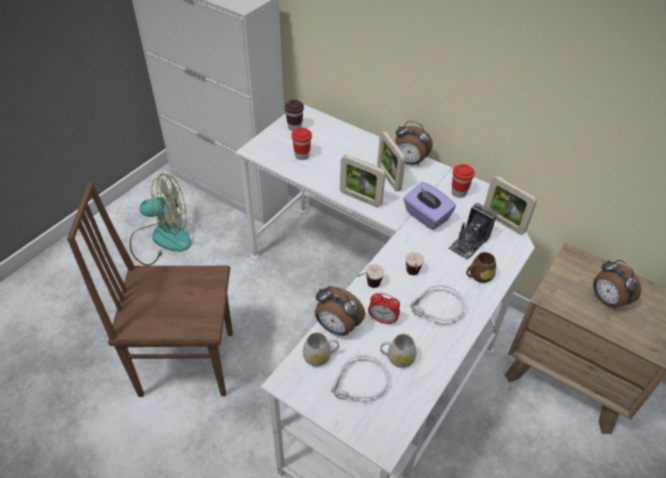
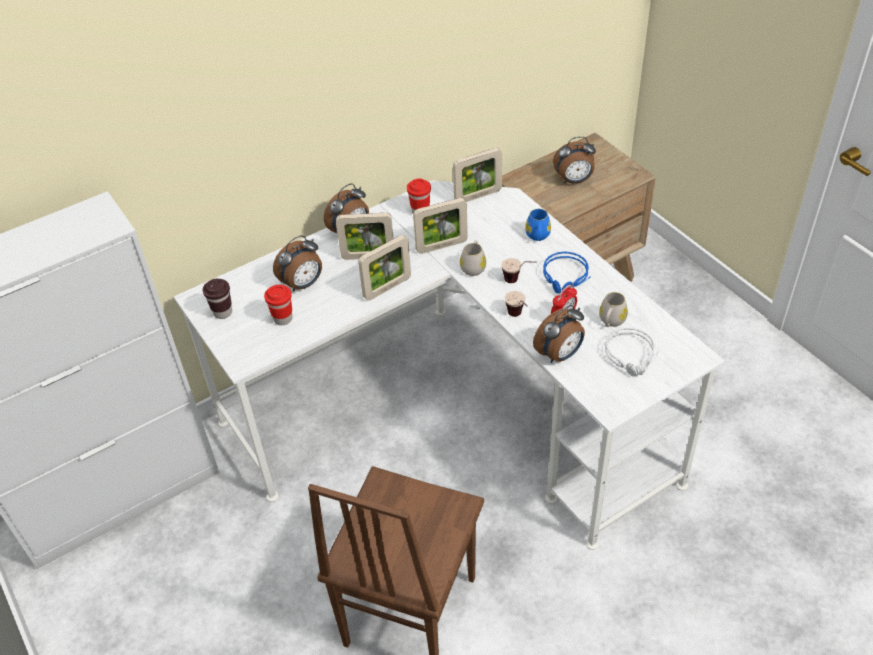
camera: 65 degrees left, 0 degrees up
fan [130,173,191,266] -> none
white mug [303,332,339,366] -> white mug moved to [460,240,486,276]
purple tissue box [403,182,456,230] -> picture frame [413,198,468,254]
grey headphones [410,285,465,326] -> blue headphones [543,251,591,294]
camera [448,203,497,260] -> none
brown mug [466,252,496,283] -> blue mug [525,209,551,241]
none -> alarm clock [273,235,322,291]

